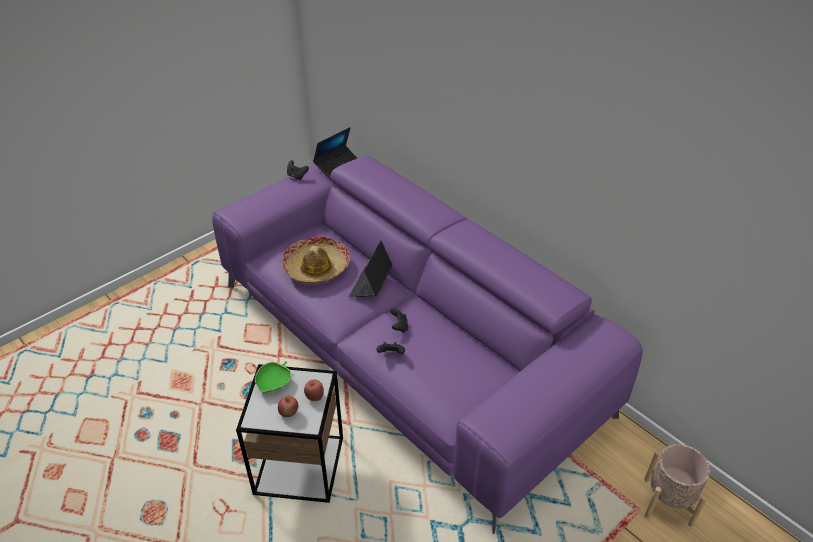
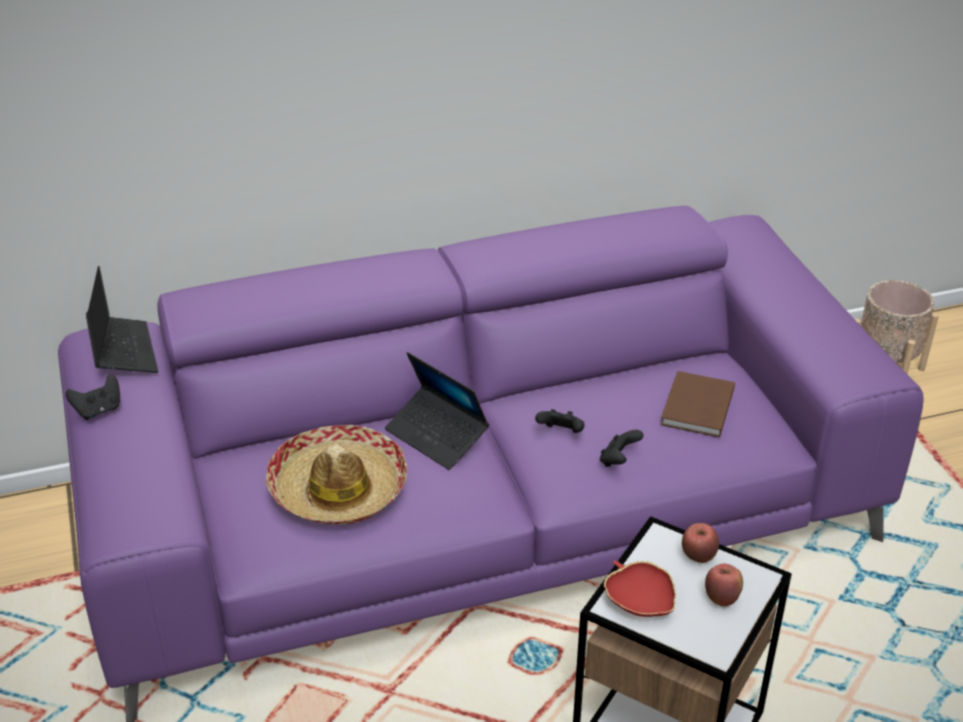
camera: 65 degrees left, 5 degrees down
green bowl [255,361,291,393] -> red bowl [604,560,676,617]
none -> brown book [660,371,735,437]

